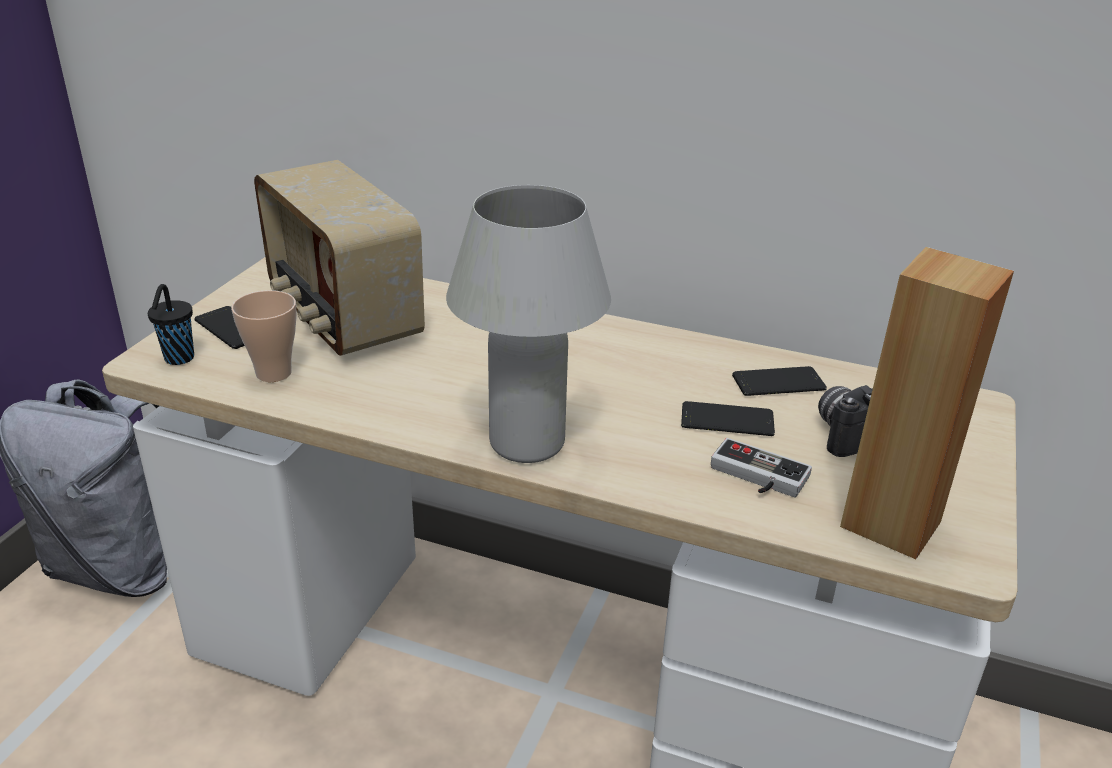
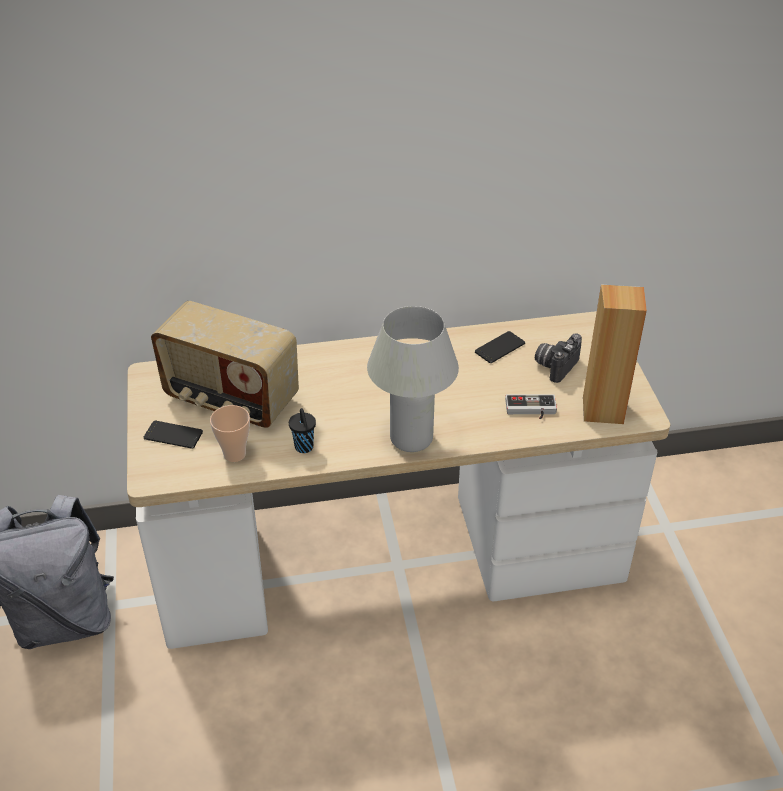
camera: 30 degrees left, 10 degrees up
black cup [148,284,194,365] -> black cup moved to [289,408,316,453]
phone [681,401,775,436] -> none

